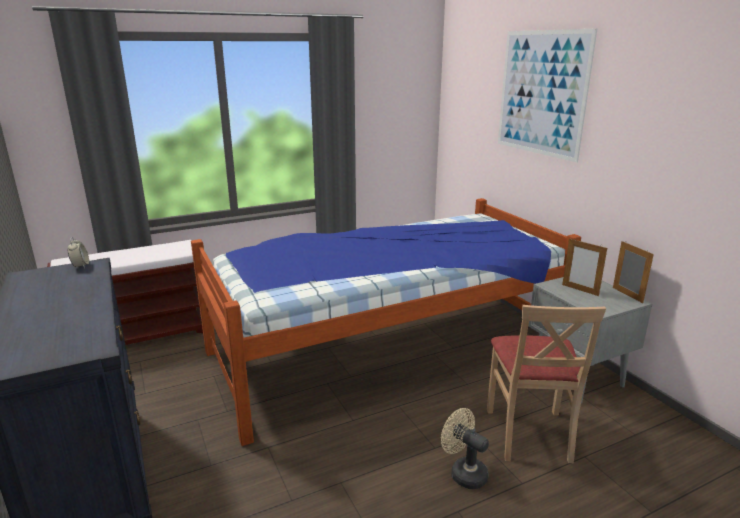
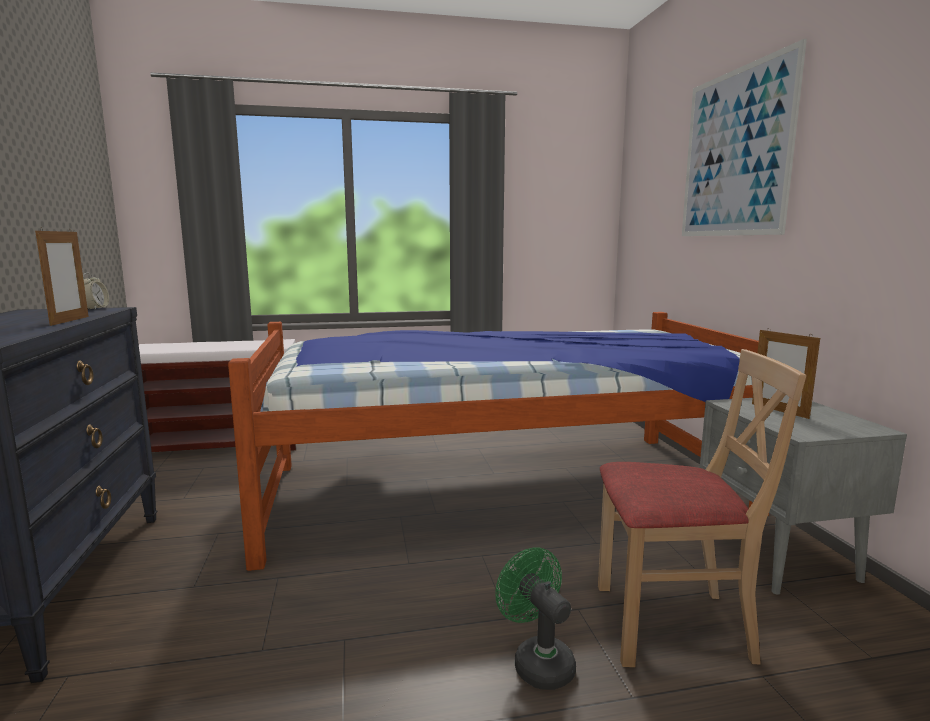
camera: 15 degrees right, 10 degrees down
beige fan [441,408,489,489] -> green fan [495,547,576,690]
beige chair [487,305,606,463] -> beige chair turned 105 degrees counterclockwise [598,349,806,667]
picture frame [613,241,654,303] -> picture frame moved to [35,228,89,326]

